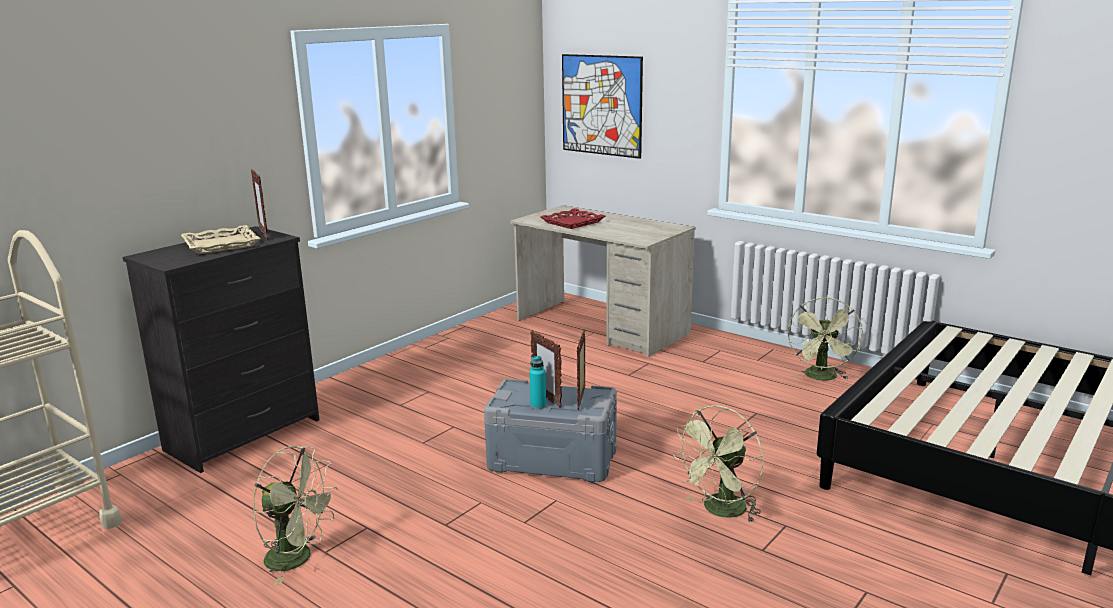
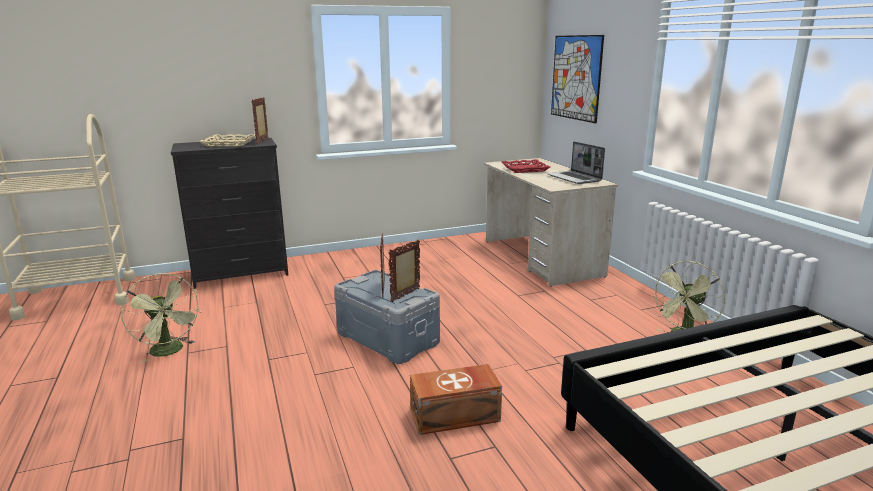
camera: 30 degrees right, 0 degrees up
turquoise bottle [530,356,546,409] -> none
green fan [673,405,763,523] -> brown storage box [410,364,502,435]
none -> laptop [548,141,605,184]

